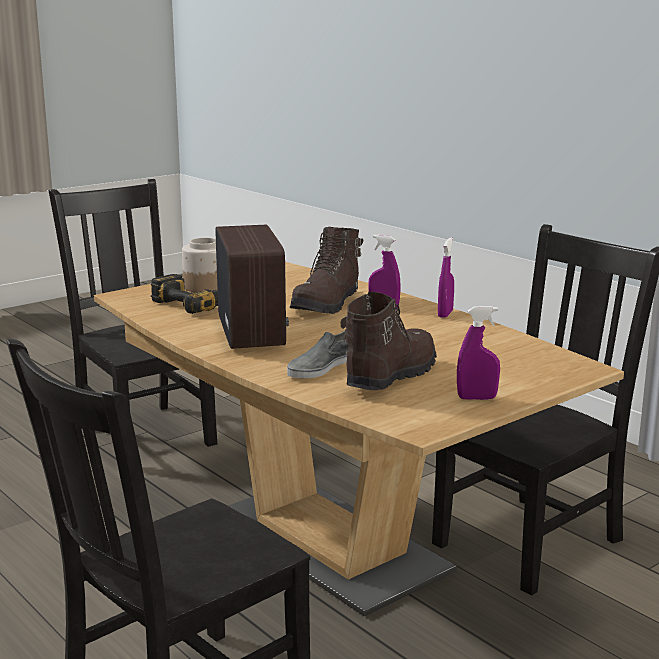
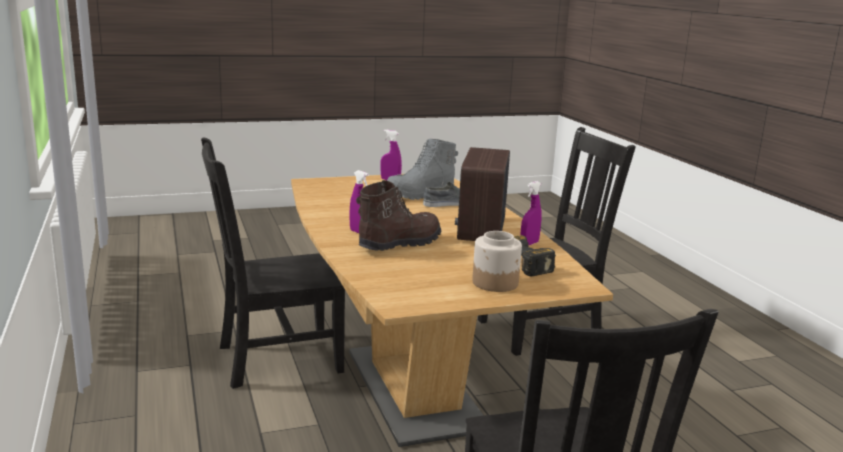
camera: 160 degrees left, 0 degrees up
brown boot [340,292,437,390] -> grey boot [387,139,458,200]
purple spray bottle [438,237,454,318] -> purple spray bottle moved to [520,181,542,245]

